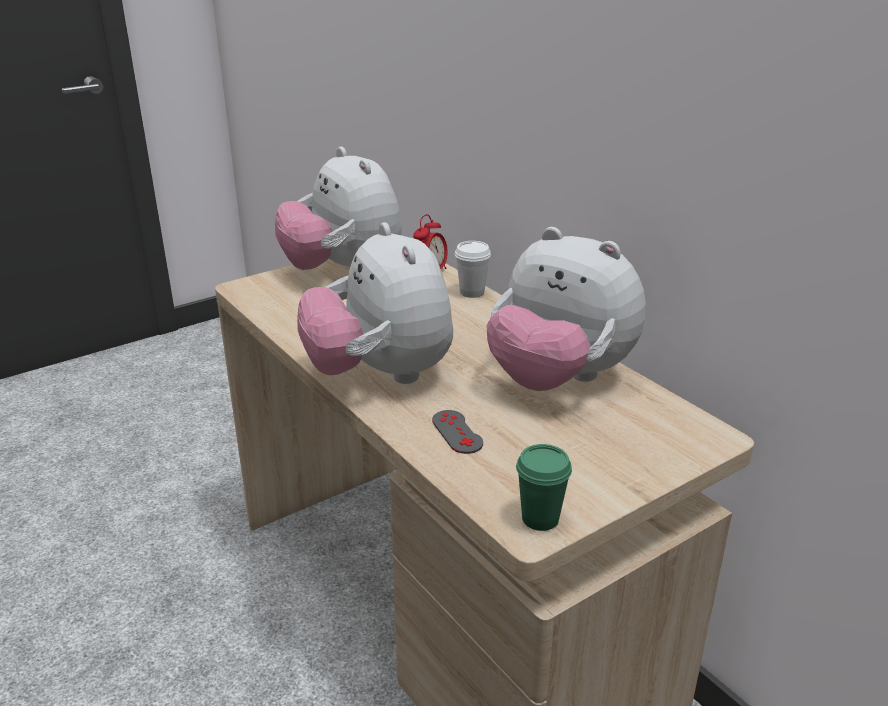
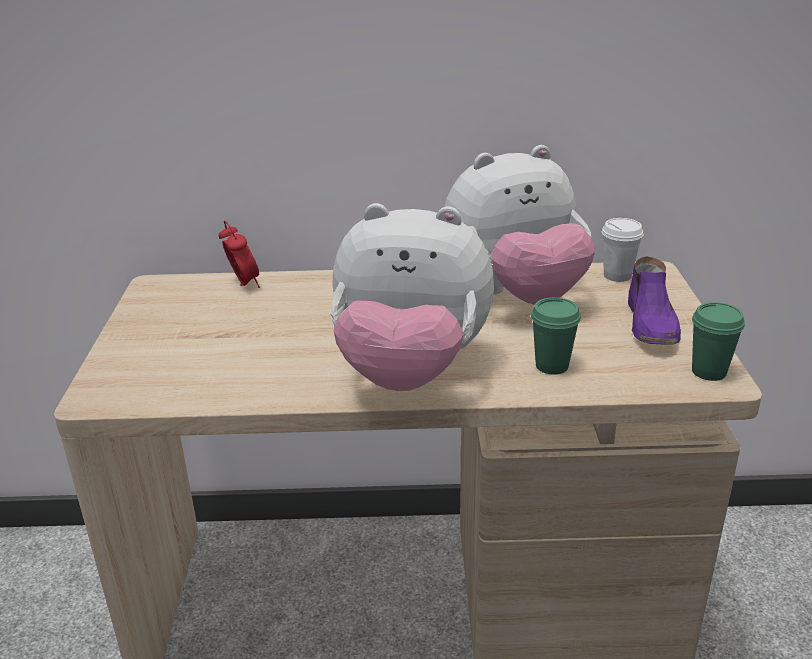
camera: 55 degrees left, 0 degrees up
plush toy [275,146,402,270] -> none
grey game controller [432,410,483,454] -> green cup [531,297,581,375]
white cup [455,241,491,298] -> white cup moved to [602,218,643,282]
none -> purple shoe [628,256,681,345]

